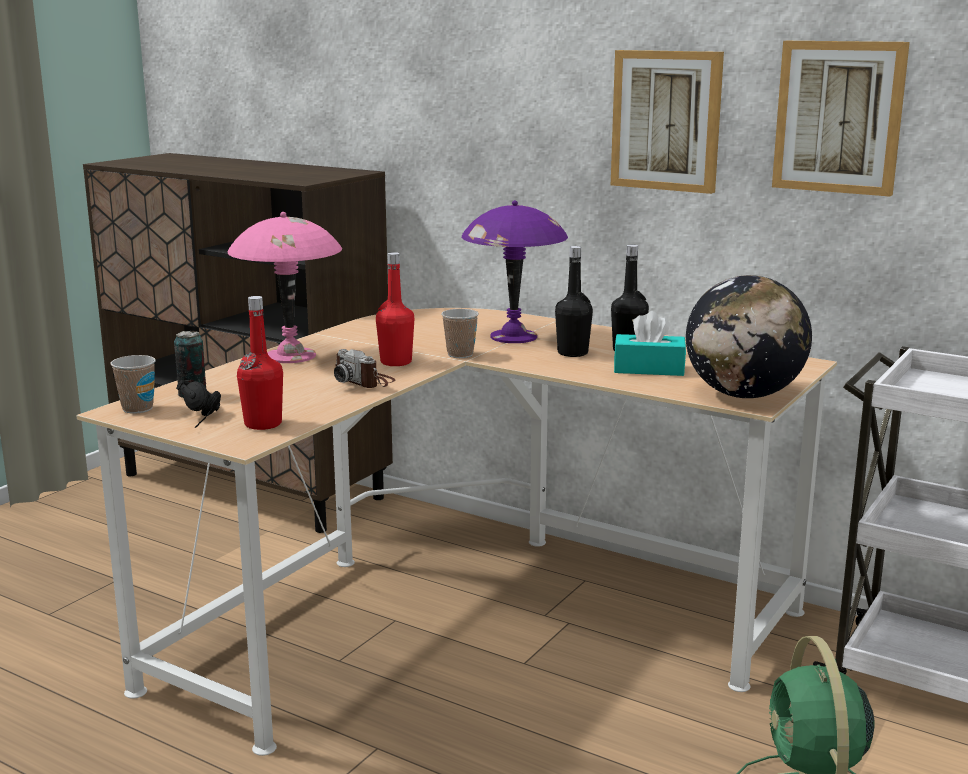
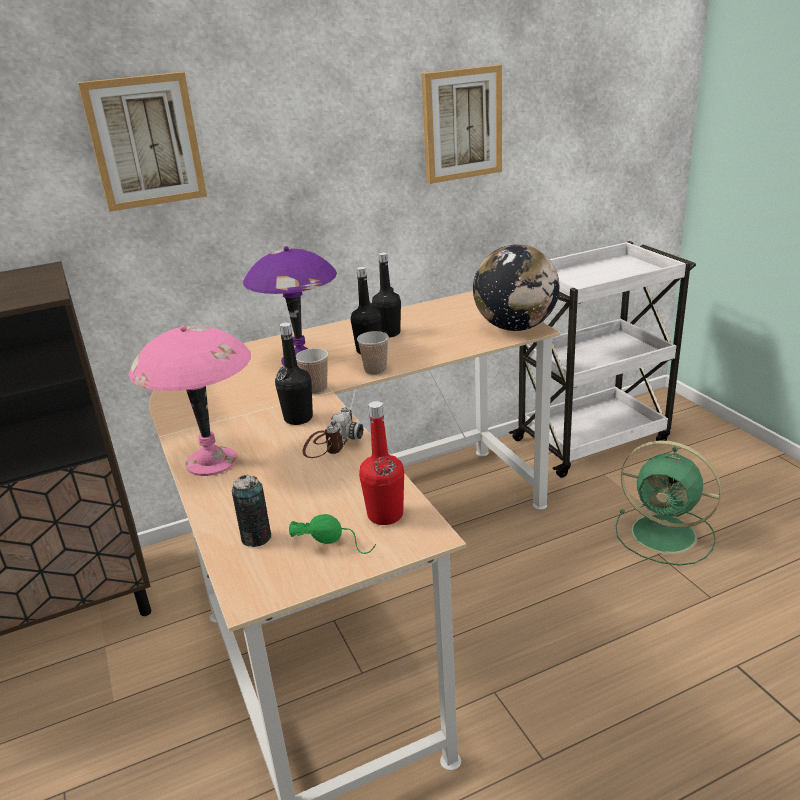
camera: 55 degrees left, 10 degrees up
cup [110,355,156,414] -> cup moved to [357,331,389,375]
black headphones [176,380,221,428] -> green headphones [289,514,376,554]
camera [334,349,395,388] -> camera turned 60 degrees counterclockwise [303,407,363,458]
red bottle [376,252,414,366] -> black bottle [275,322,313,425]
picture [611,50,724,194] -> picture moved to [78,72,207,212]
turquoise tissue box [614,311,686,376] -> none

